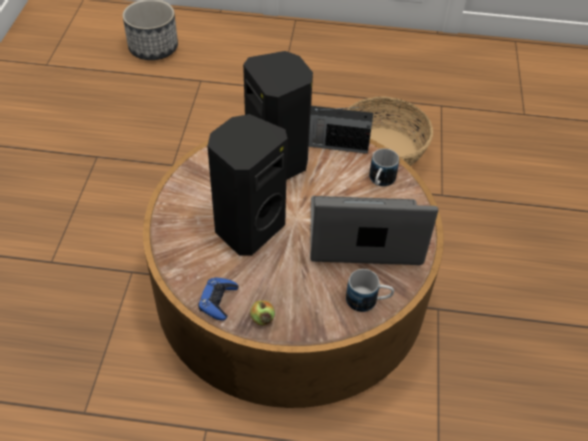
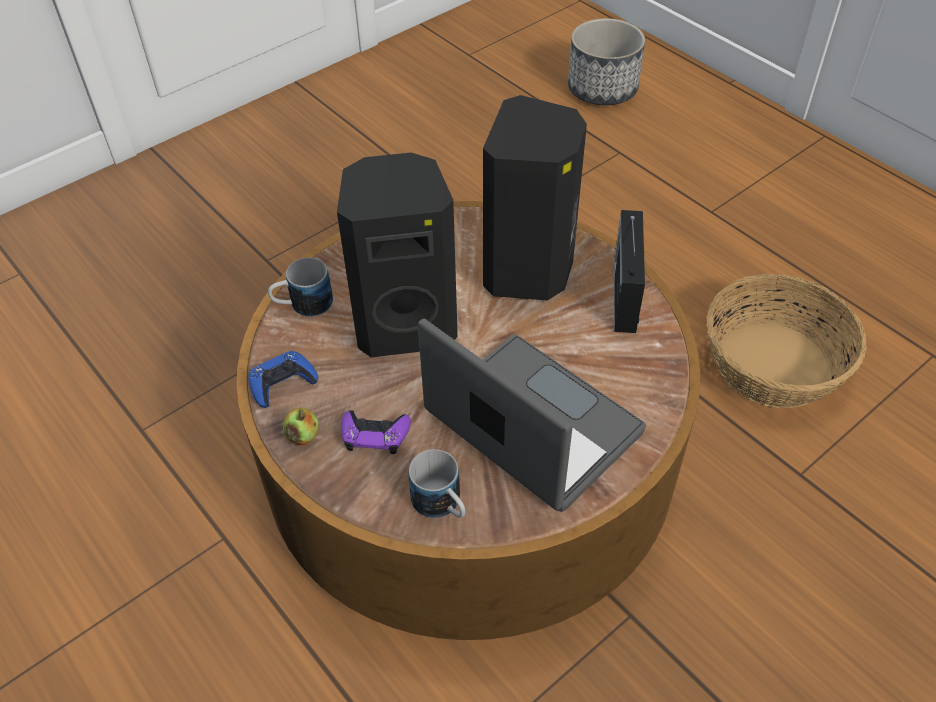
camera: 45 degrees right, 0 degrees up
radio [309,106,373,154] -> radio turned 45 degrees clockwise [614,210,645,333]
mug [369,148,399,187] -> mug moved to [268,257,333,317]
none -> purple game controller [341,410,411,454]

